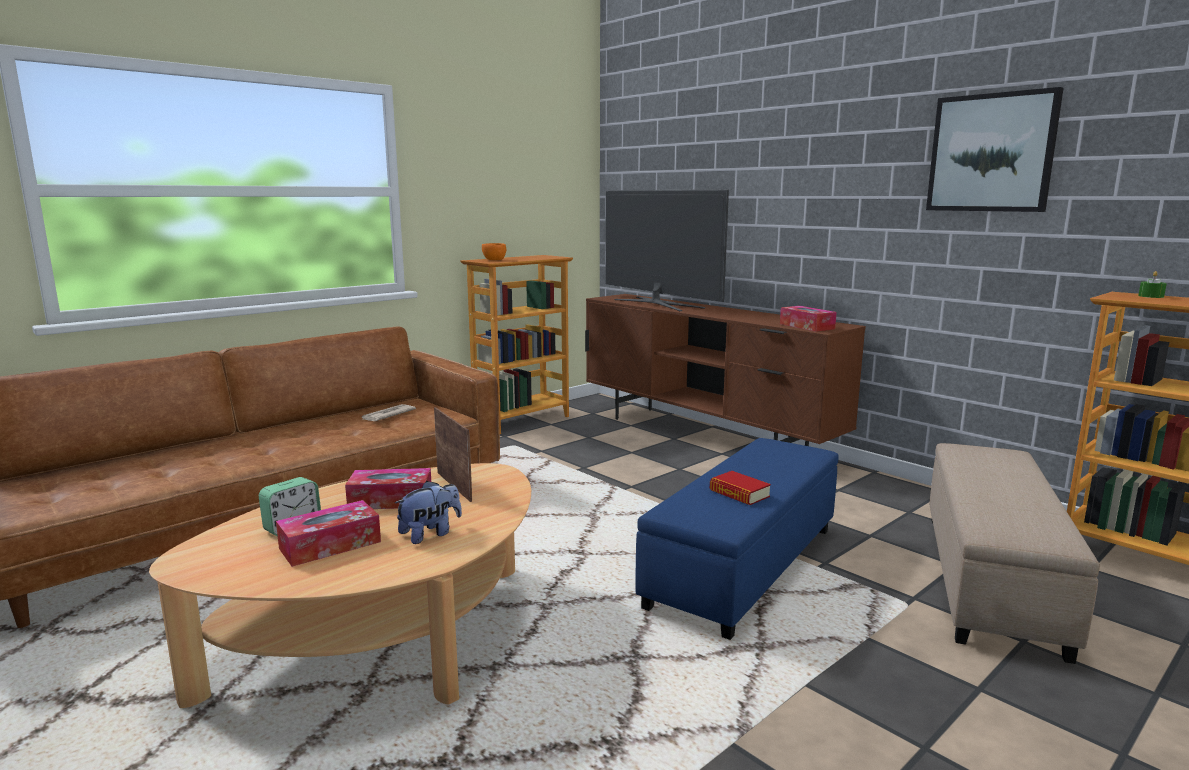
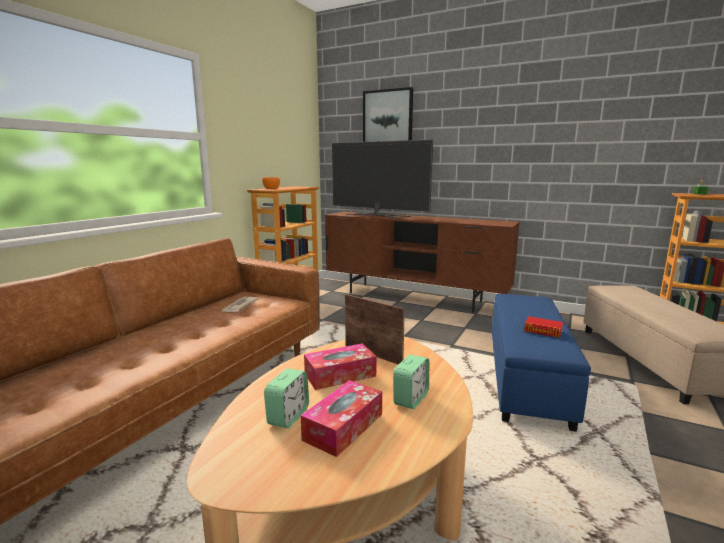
camera: 20 degrees left, 0 degrees up
plush toy [395,481,462,544] -> alarm clock [393,355,429,409]
tissue box [780,306,837,332] -> none
picture [926,87,1063,212] -> picture moved to [363,87,413,142]

